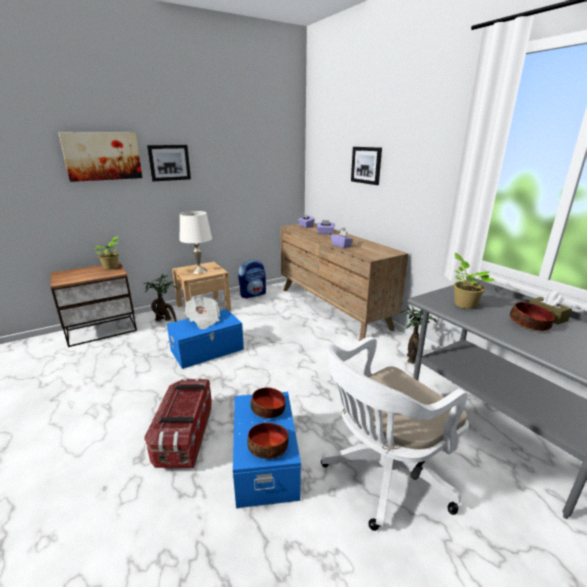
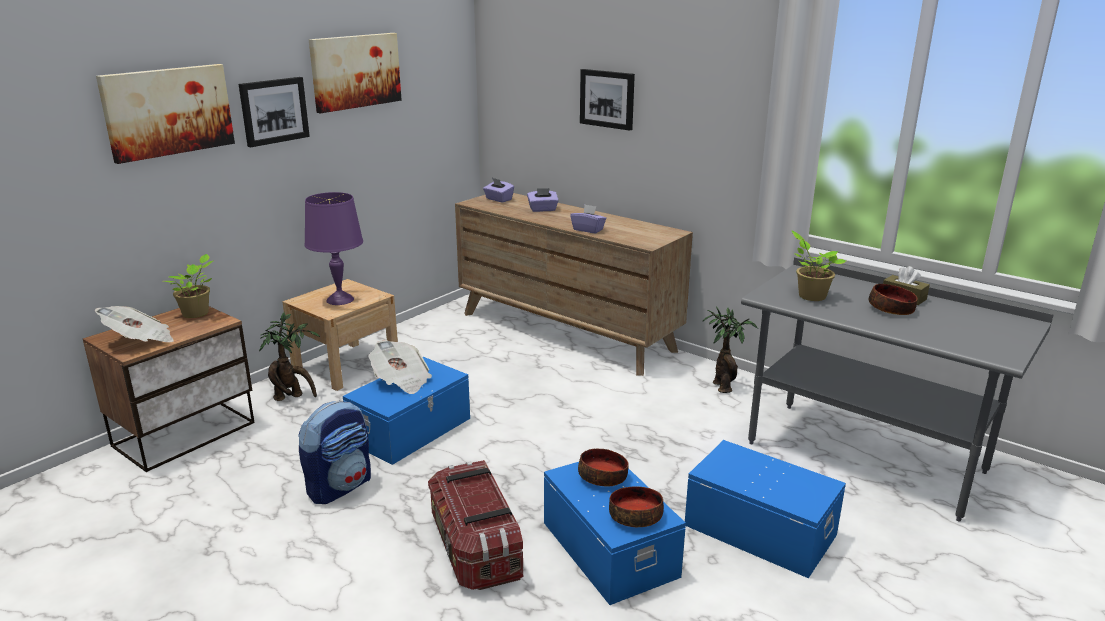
camera: 20 degrees left, 0 degrees up
white table lamp [179,211,212,274] -> purple table lamp [304,192,363,305]
backpack [238,259,266,298] -> backpack moved to [298,401,371,504]
white office chair [321,336,469,531] -> blue storage box [685,440,846,578]
none -> newspaper [95,306,174,342]
none -> picture [309,33,401,113]

